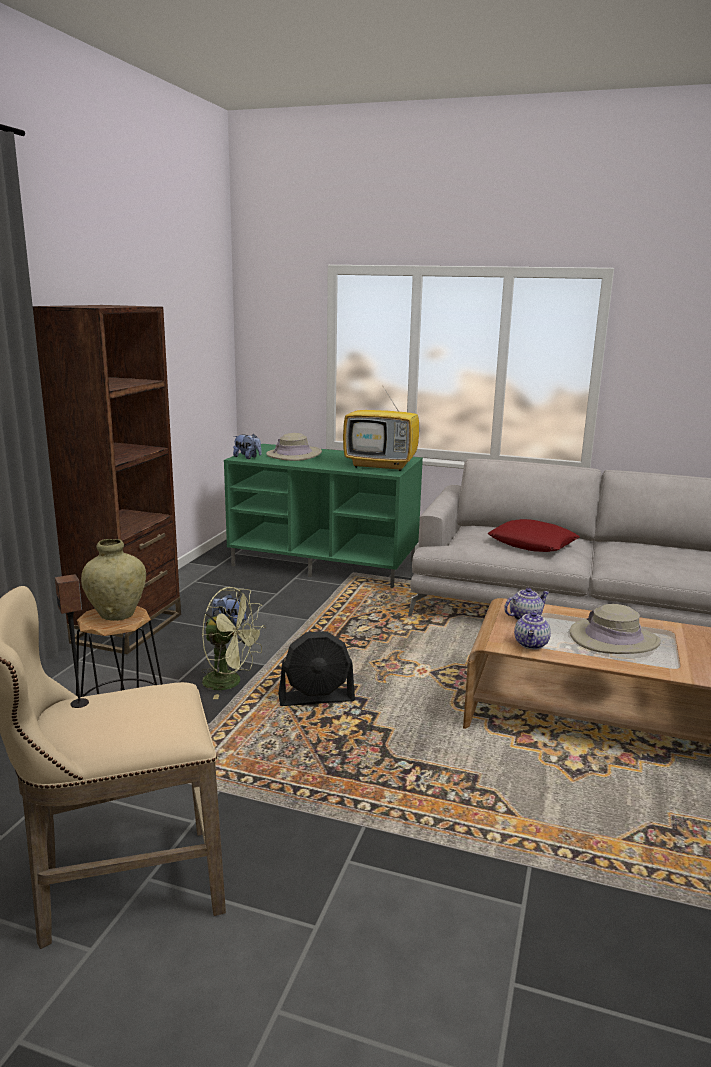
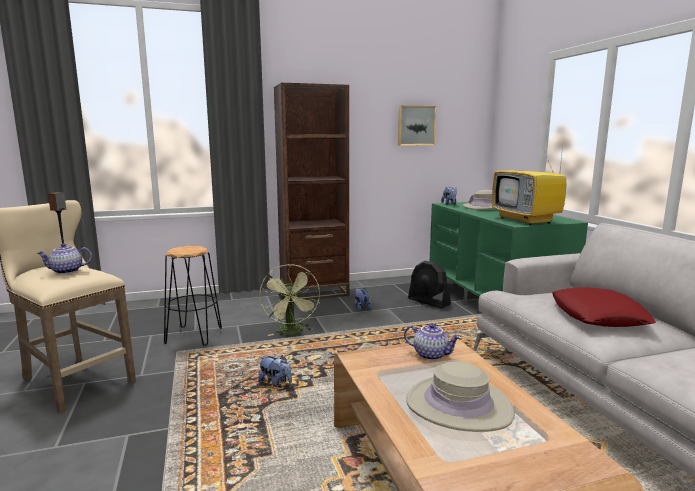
camera: 55 degrees right, 5 degrees down
beige vase [81,539,146,621] -> none
black fan [278,631,355,706] -> black fan moved to [408,261,451,308]
teapot [514,610,551,650] -> teapot moved to [38,243,92,274]
none -> plush toy [258,355,292,387]
none -> picture [398,105,436,145]

